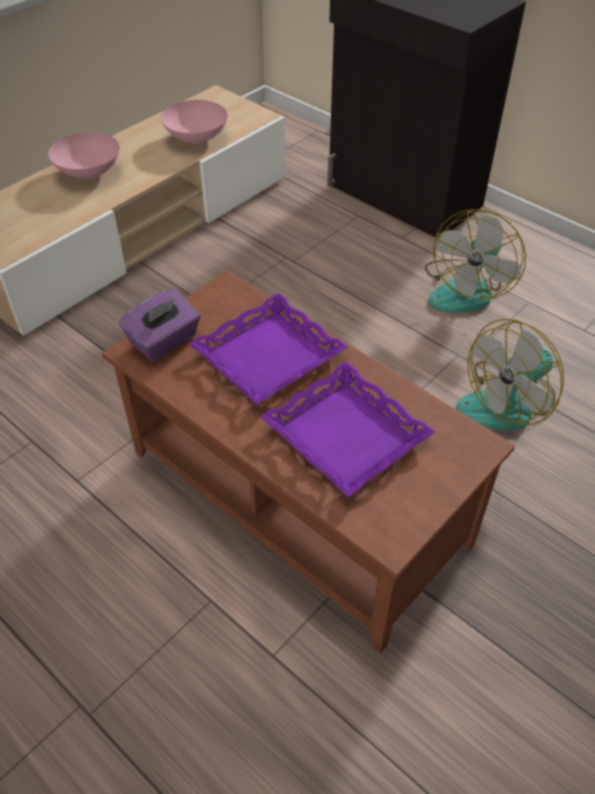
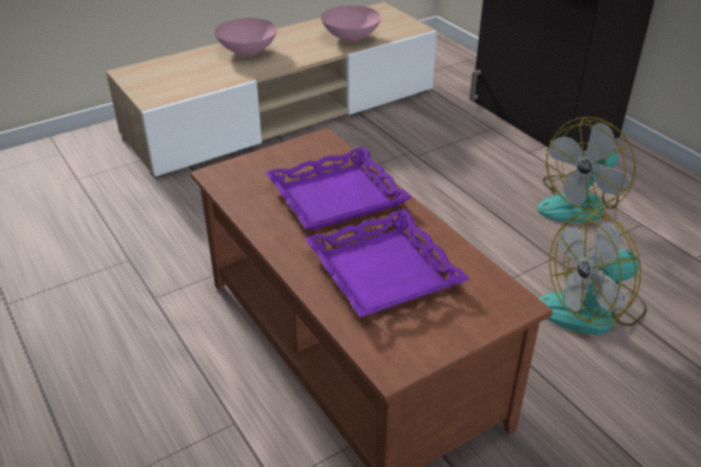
camera: 15 degrees right, 10 degrees down
purple tissue box [119,289,201,361] -> none

